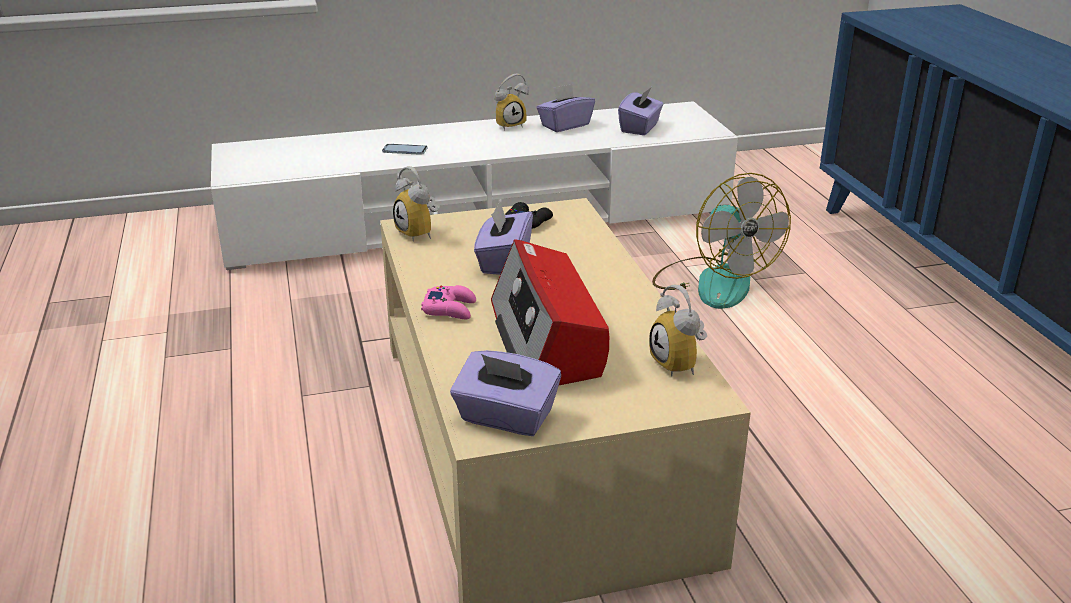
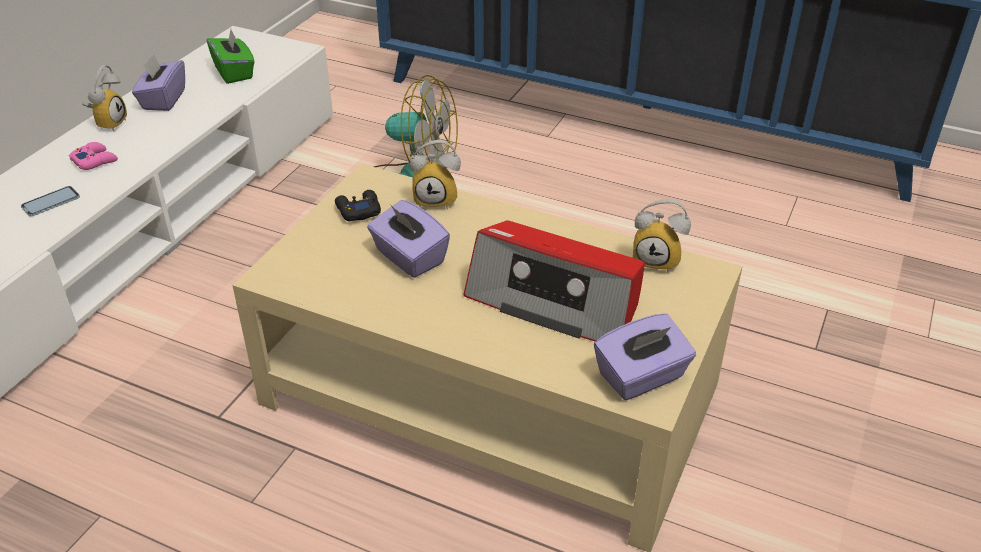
camera: 50 degrees left, 10 degrees up
alarm clock [393,166,439,242] -> alarm clock moved to [410,140,461,209]
pink game controller [421,285,476,319] -> pink game controller moved to [69,142,118,170]
purple tissue box [618,88,663,135] -> green tissue box [207,30,255,84]

